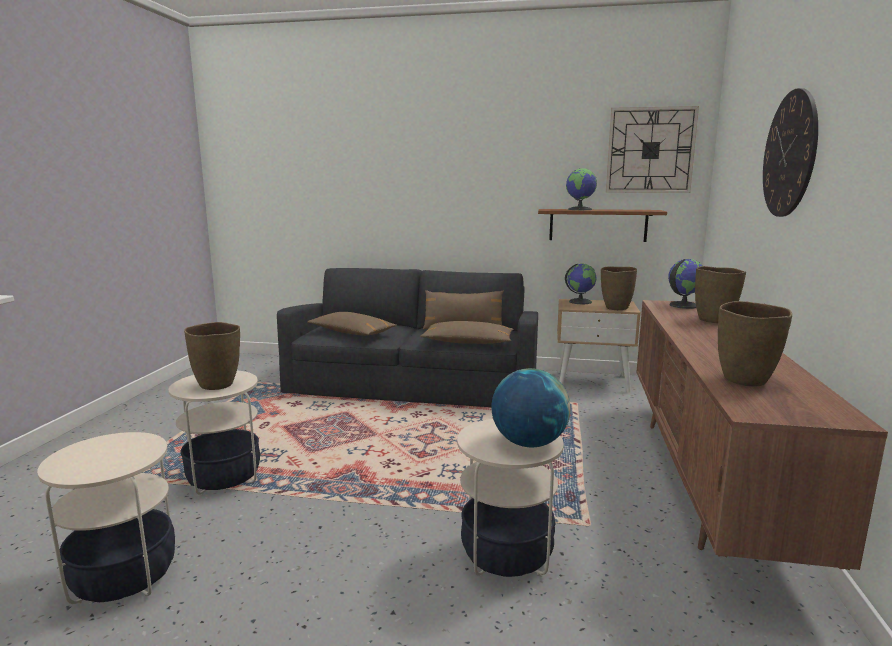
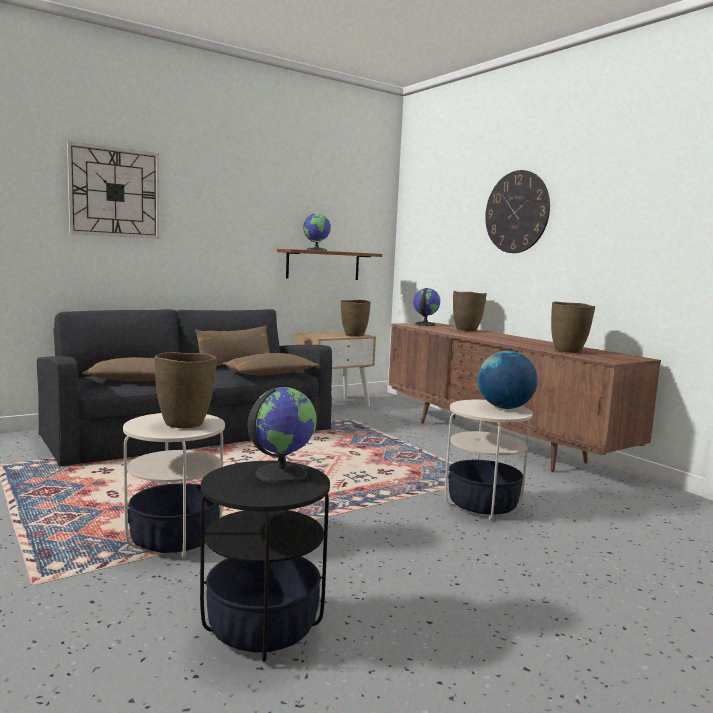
camera: 45 degrees left, 5 degrees down
beige side table [37,432,175,604] -> black side table [200,461,330,662]
globe [565,264,596,304] -> globe moved to [247,387,317,483]
wall clock [606,106,699,193] -> wall clock moved to [67,141,159,239]

